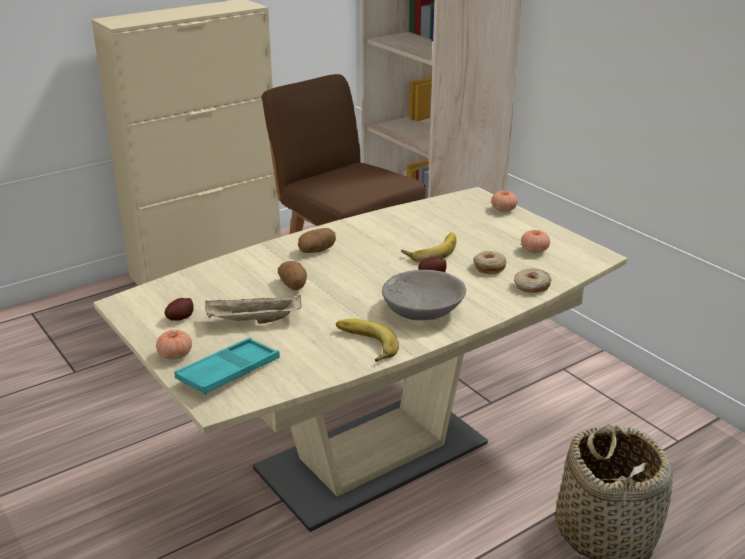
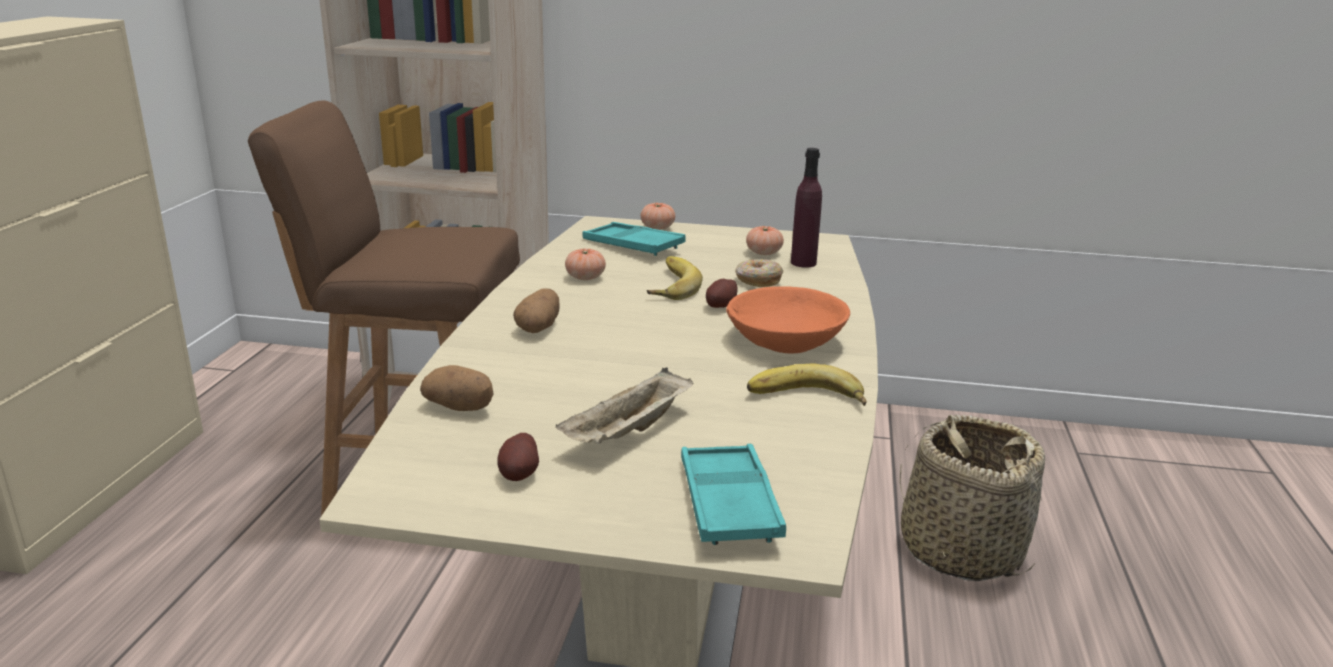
camera: 45 degrees left, 5 degrees down
tomato [156,330,192,360] -> tomato moved to [565,249,606,280]
potato [278,261,307,290] -> potato moved to [420,365,493,411]
grey bowl [382,270,466,320] -> orange bowl [726,286,850,353]
donut [514,268,551,293] -> none
none -> turquoise tray [582,222,686,256]
none -> purple bottle [791,148,822,268]

